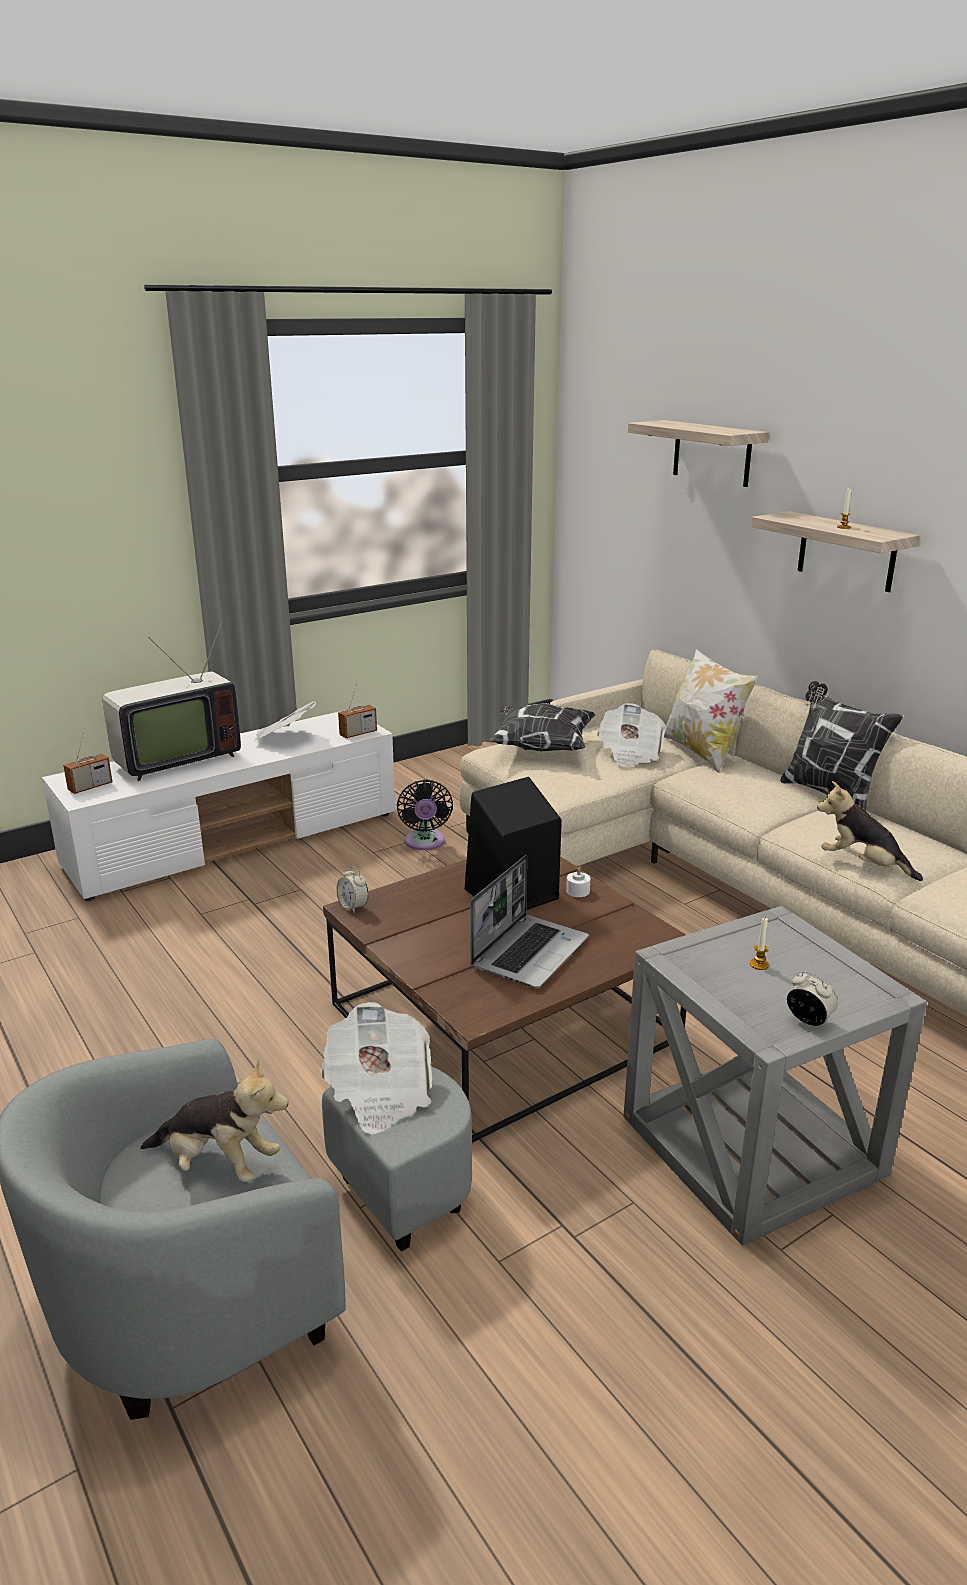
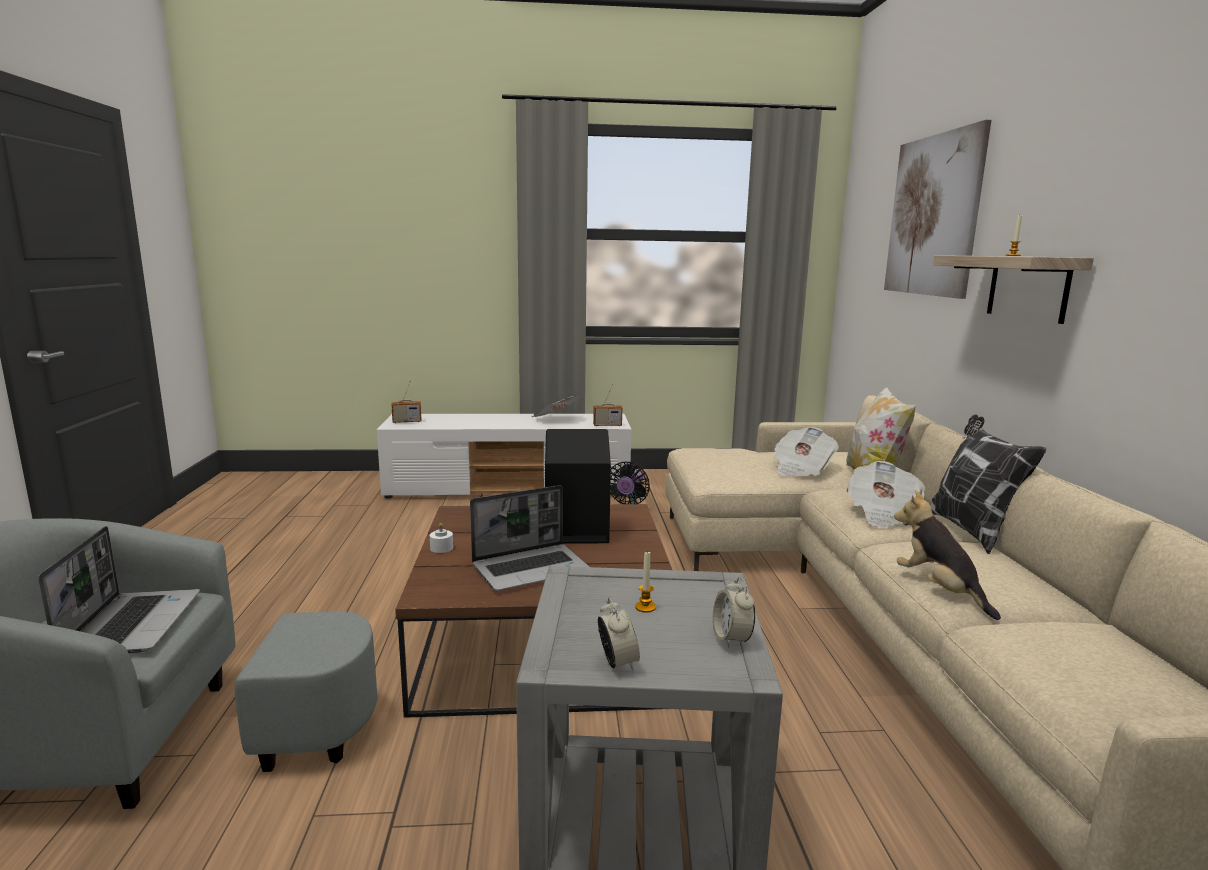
camera: 30 degrees right, 10 degrees down
television [102,619,241,781] -> none
plush toy [141,1058,289,1182] -> laptop [38,526,200,653]
newspaper [321,1002,432,1135] -> newspaper moved to [846,461,925,528]
alarm clock [336,866,368,913] -> alarm clock moved to [713,577,755,648]
pillow [489,703,596,751] -> none
white candle [566,866,590,897] -> white candle moved to [430,523,453,553]
shelf [628,420,769,487] -> picture [884,120,991,299]

